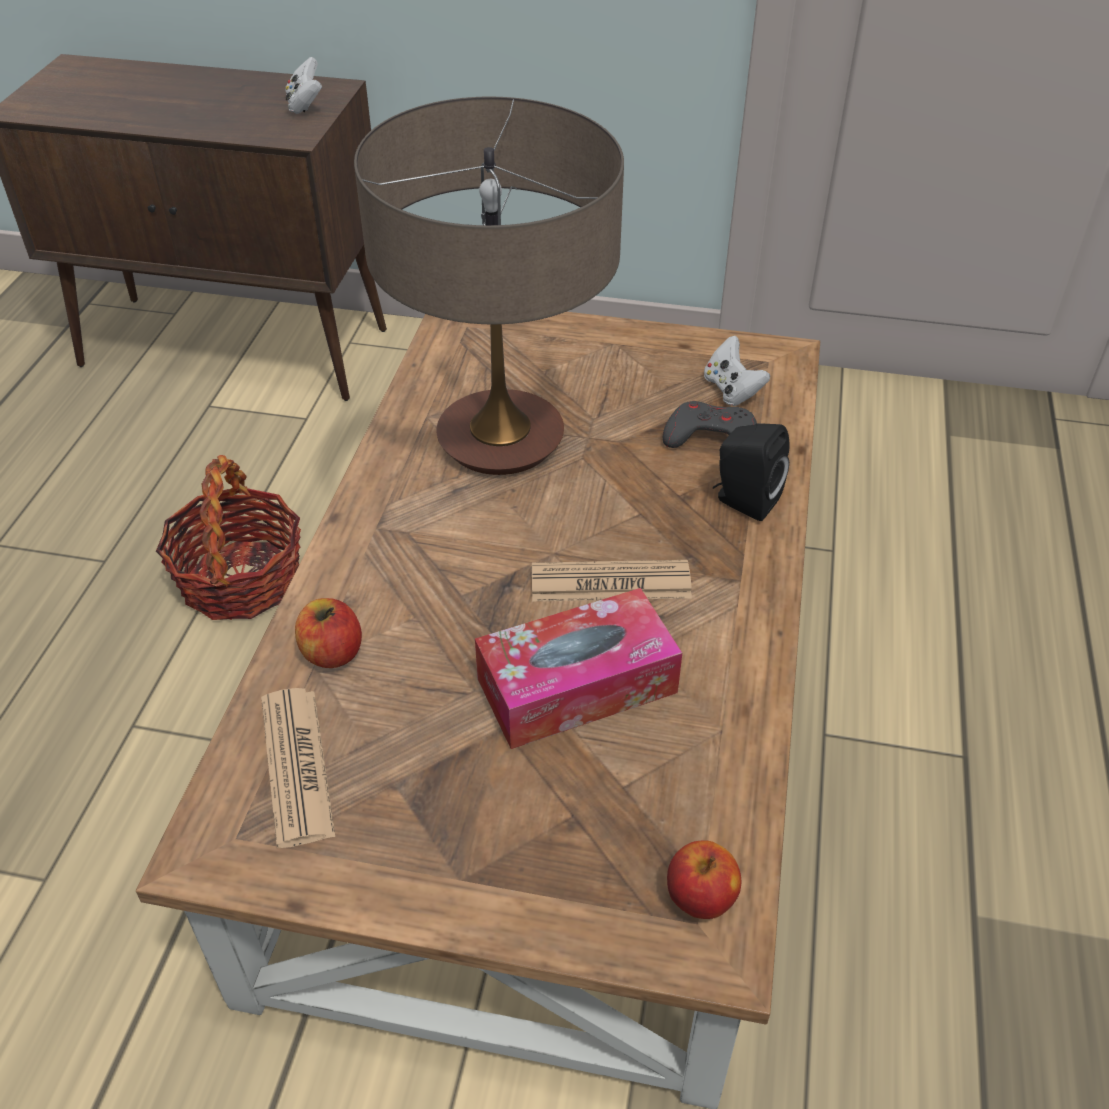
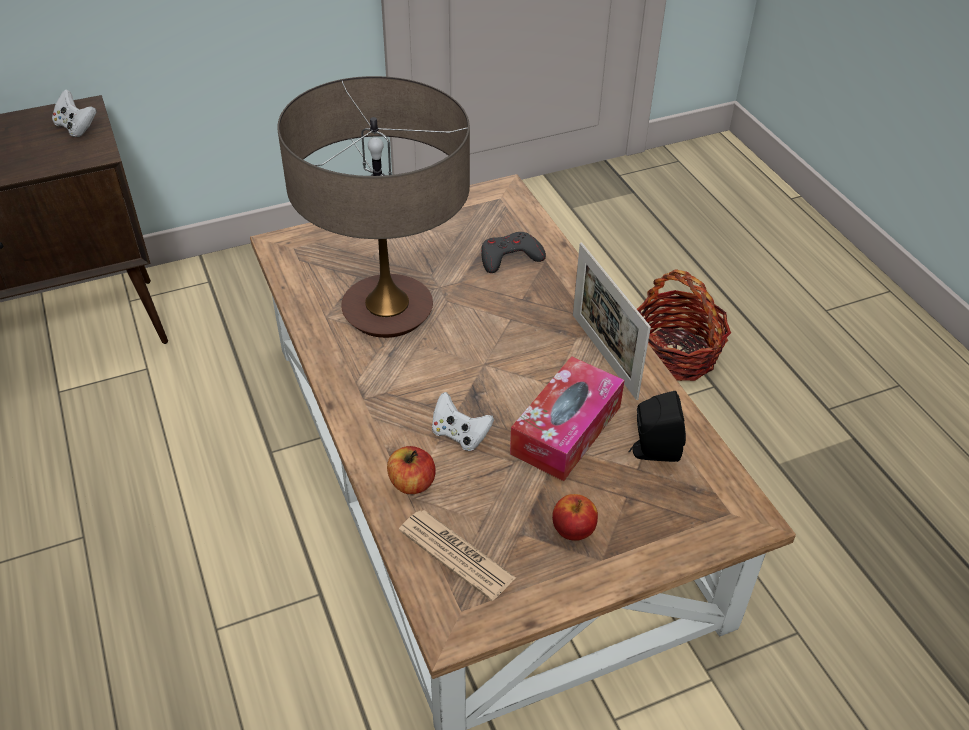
camera: 35 degrees left, 0 degrees up
basket [156,455,301,620] -> basket moved to [637,269,731,381]
newspaper [532,560,692,601] -> none
apple [667,841,741,919] -> apple moved to [552,494,598,541]
white game controller [704,336,770,406] -> white game controller moved to [432,392,494,451]
black speaker [713,424,790,521] -> black speaker moved to [628,391,686,462]
none -> picture frame [573,242,651,400]

